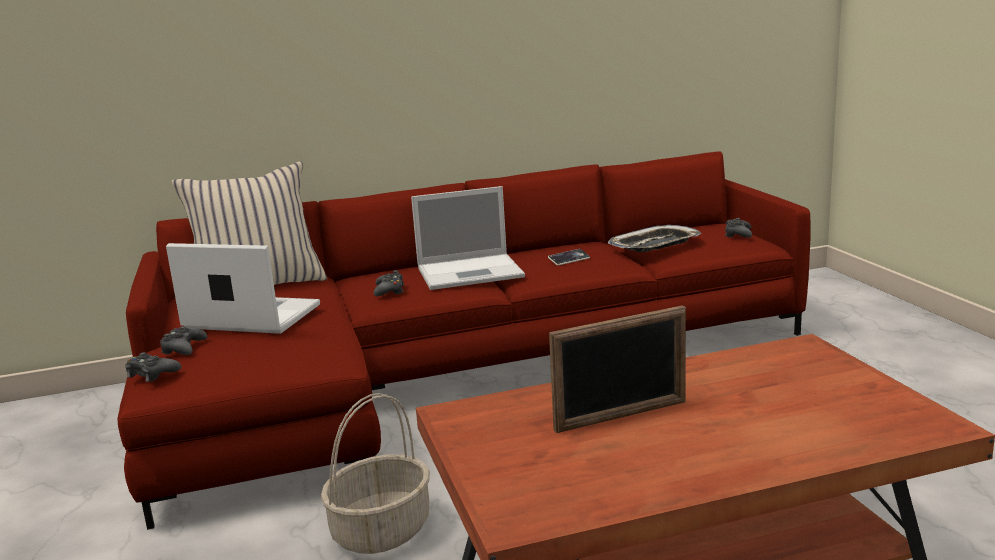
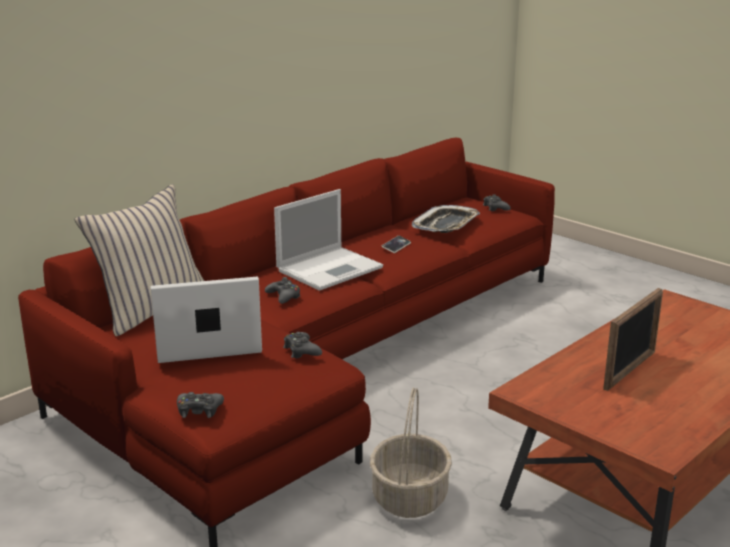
camera: 30 degrees left, 5 degrees up
black game controller [160,326,207,355] -> black game controller moved to [283,332,322,359]

